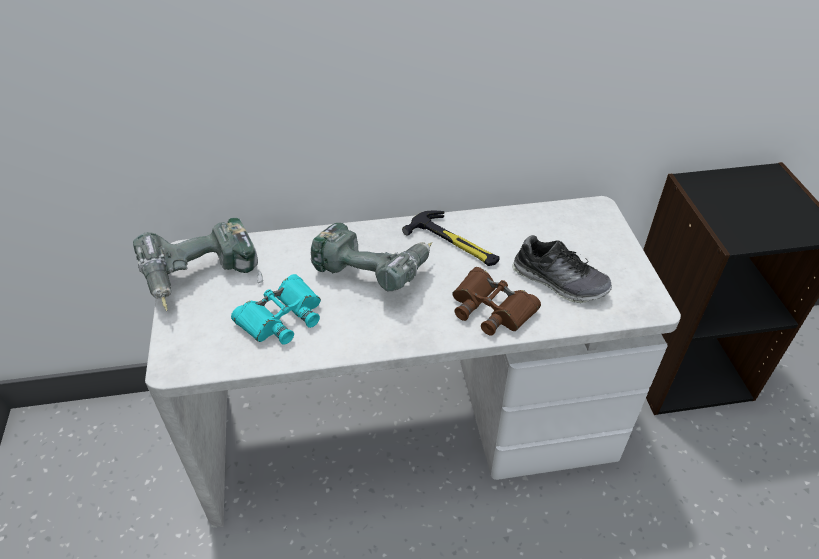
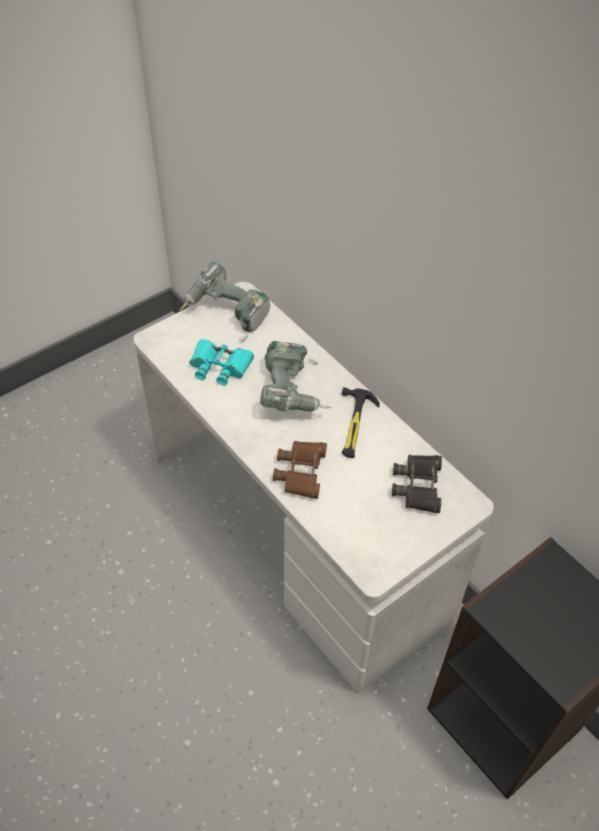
camera: 60 degrees right, 5 degrees up
shoe [512,235,612,303] -> none
none -> black binoculars [392,455,442,513]

